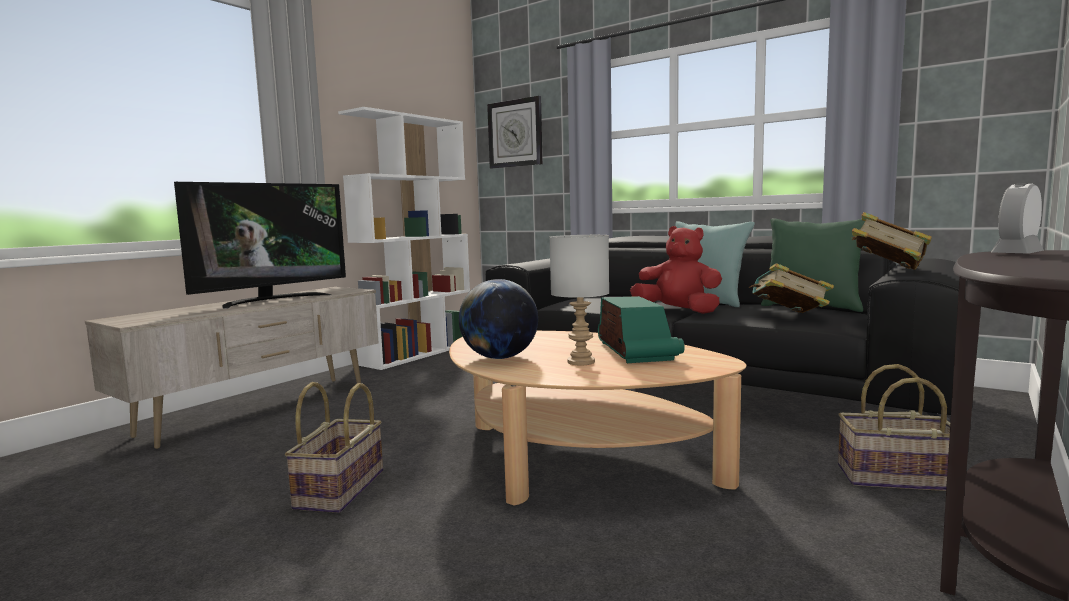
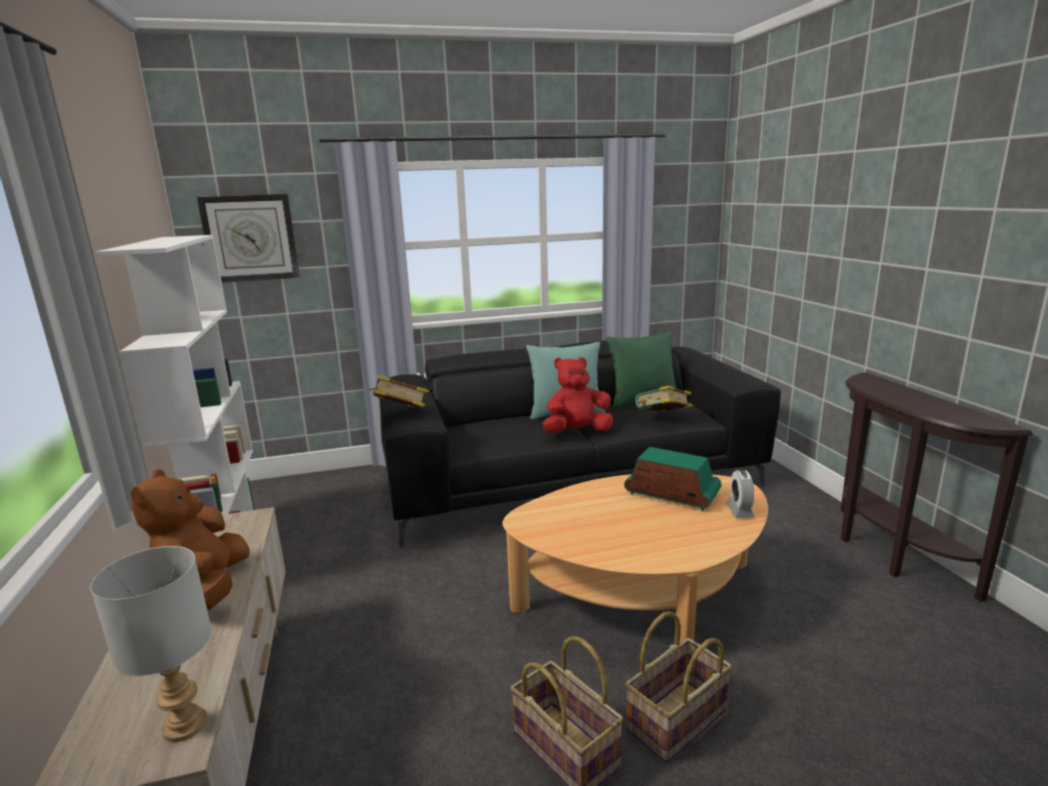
camera: 50 degrees left, 10 degrees up
television [174,182,346,309] -> brown plush toy [130,469,250,610]
globe [459,279,538,359] -> none
grey table lamp [550,235,609,365] -> grey table lamp moved to [90,546,212,742]
basket [838,364,950,491] -> basket moved to [625,612,732,763]
book [852,212,932,270] -> book moved to [368,375,429,408]
alarm clock [991,183,1044,253] -> alarm clock moved to [727,470,754,518]

